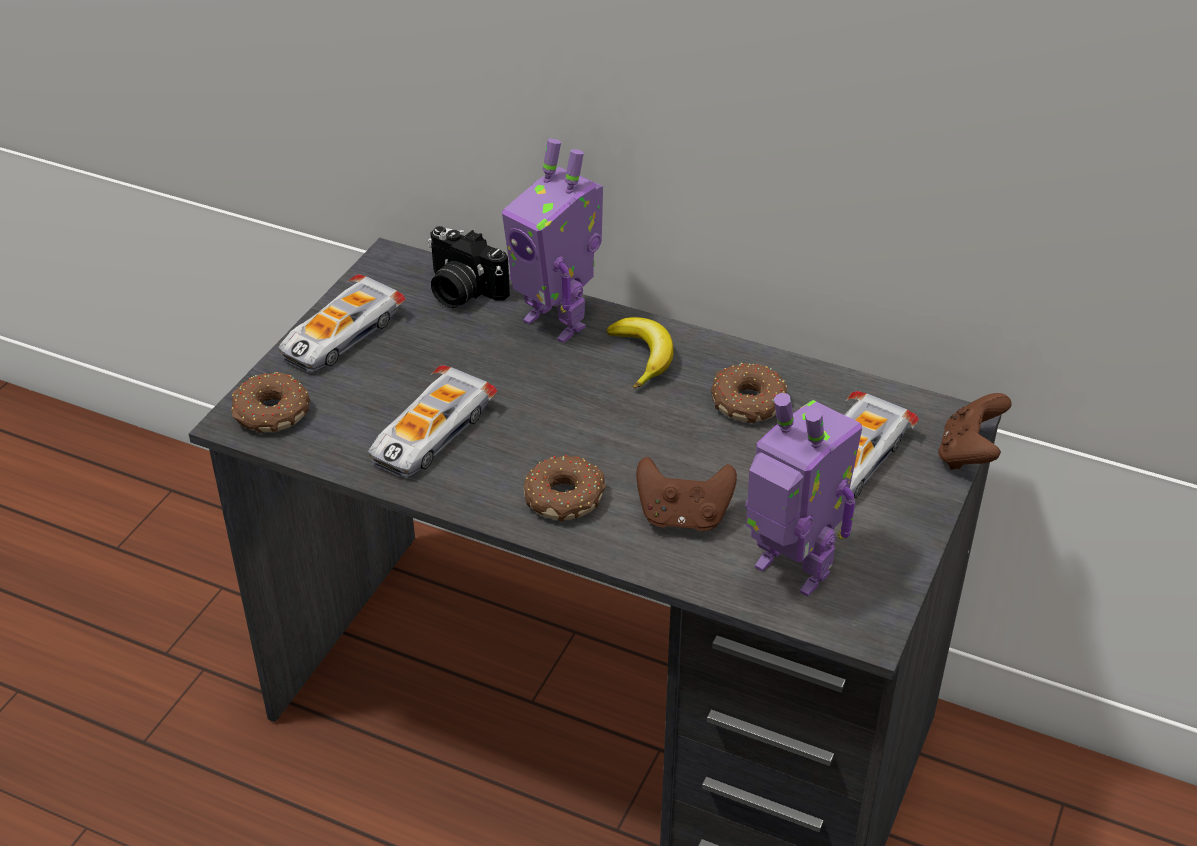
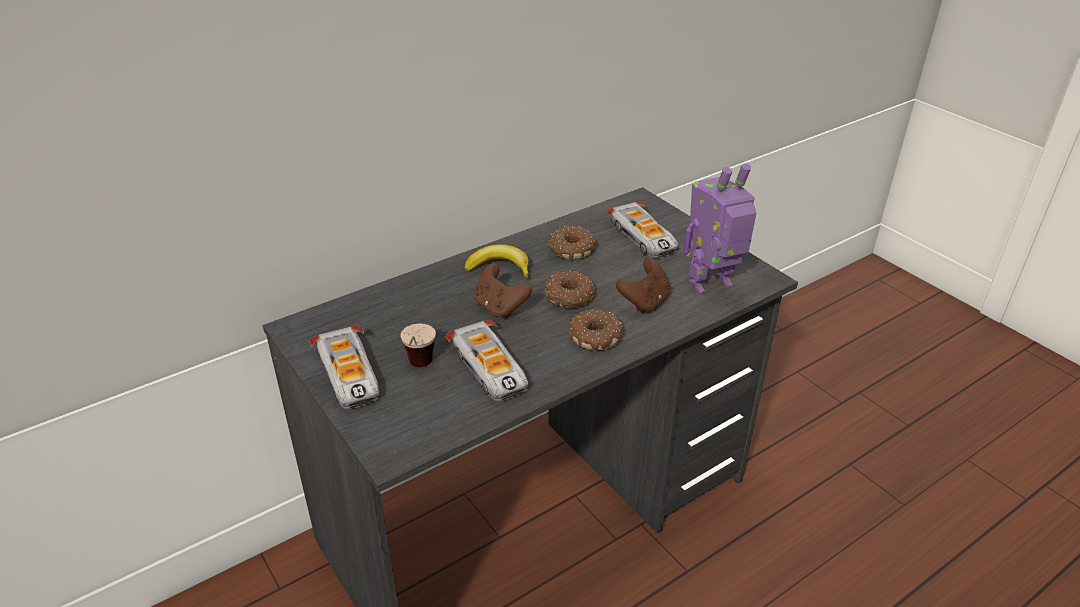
camera: 60 degrees left, 5 degrees down
donut [231,372,310,433] -> donut moved to [545,271,595,308]
camera [428,226,510,308] -> none
toy robot [502,139,603,343] -> none
brown game controller [938,393,1012,470] -> brown game controller moved to [474,263,532,319]
none -> cup [400,324,436,367]

